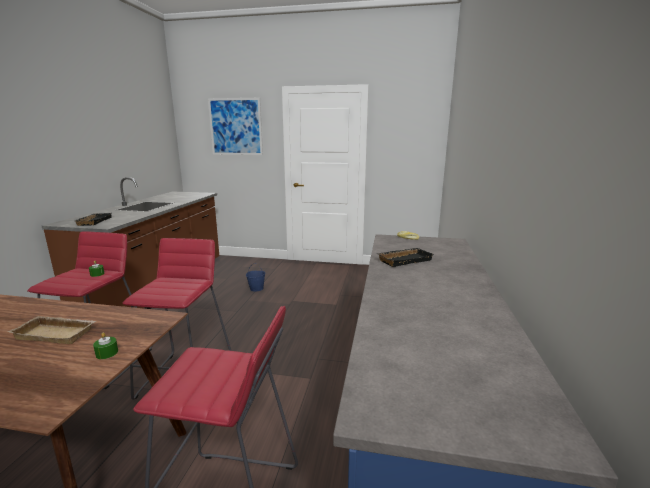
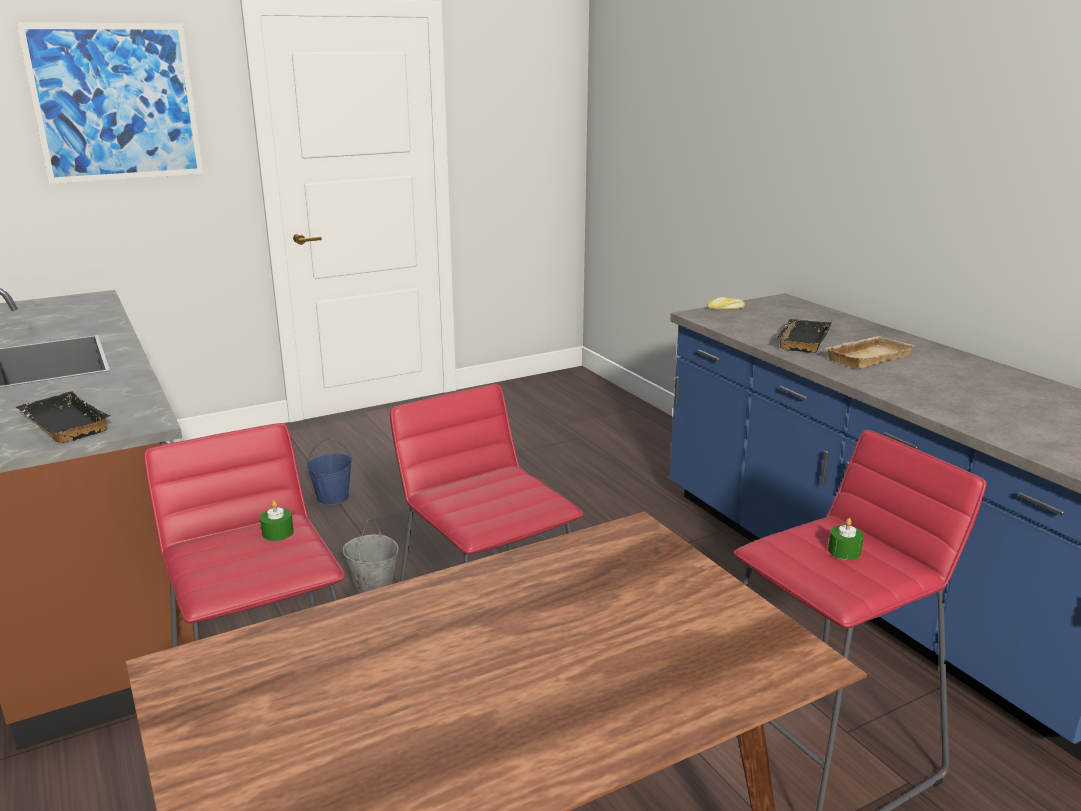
camera: 40 degrees left, 5 degrees up
beige tray [8,316,96,344] -> beige tray moved to [825,336,915,369]
green candle [93,332,118,359] -> green candle moved to [828,518,864,560]
none -> grey bucket [343,519,399,594]

